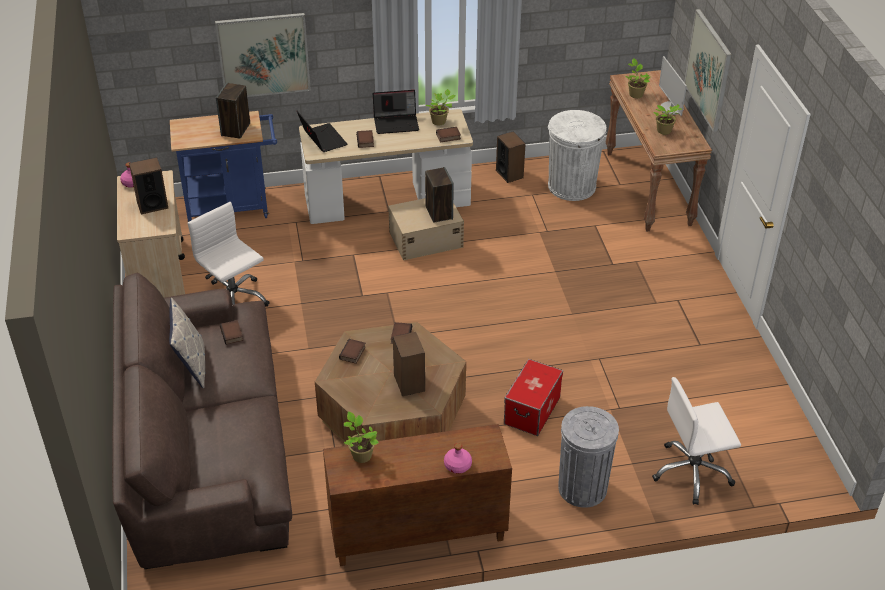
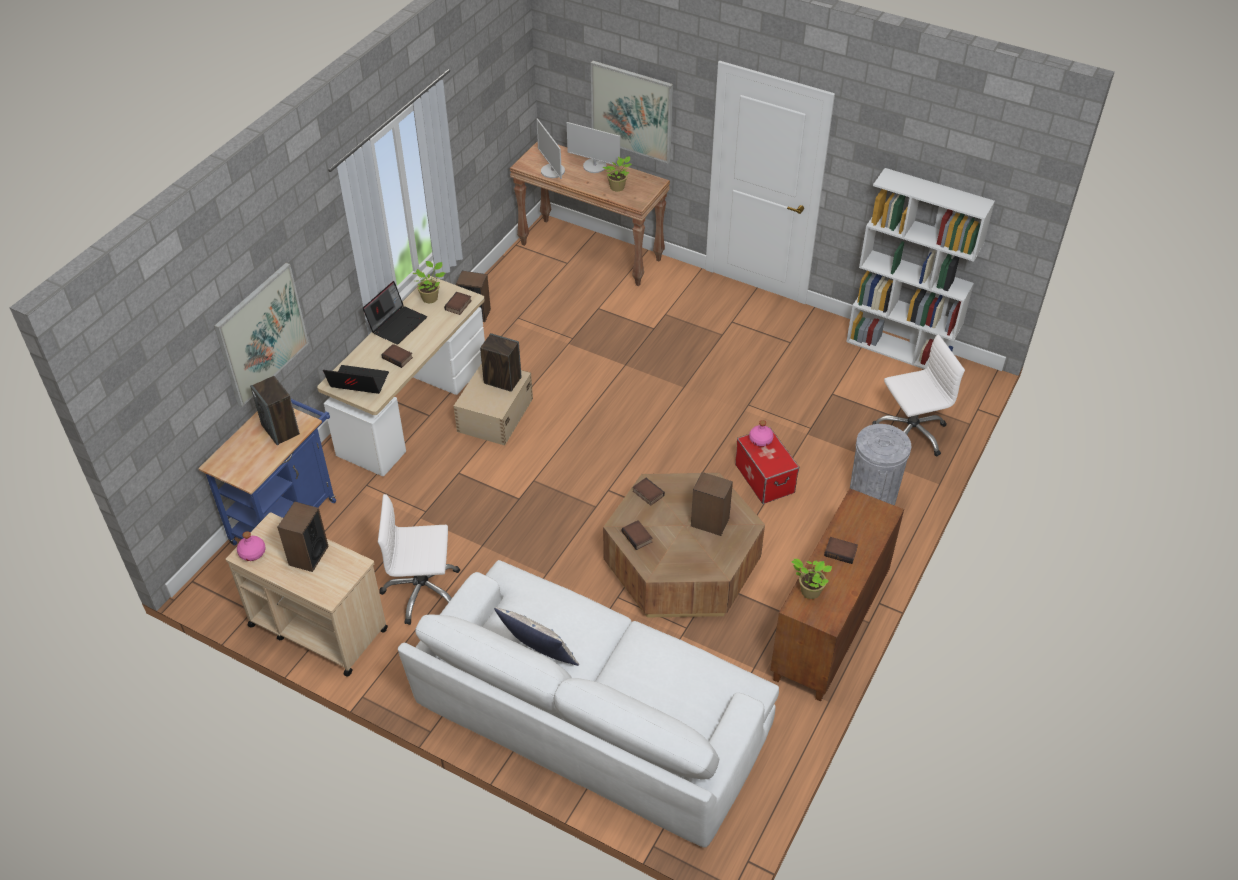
camera: 50 degrees left, 5 degrees up
brown sofa [112,273,292,569] -> white sofa [398,560,779,847]
book [220,320,243,345] -> book moved to [824,537,858,564]
pink bottle [444,443,472,474] -> pink bottle moved to [749,420,774,447]
white trash can [548,110,607,201] -> none
potted plant [625,58,651,98] -> monitor [536,118,565,179]
white office chair [652,377,741,505] -> white office chair turned 135 degrees counterclockwise [872,334,965,457]
none -> white bookcase [846,168,995,369]

